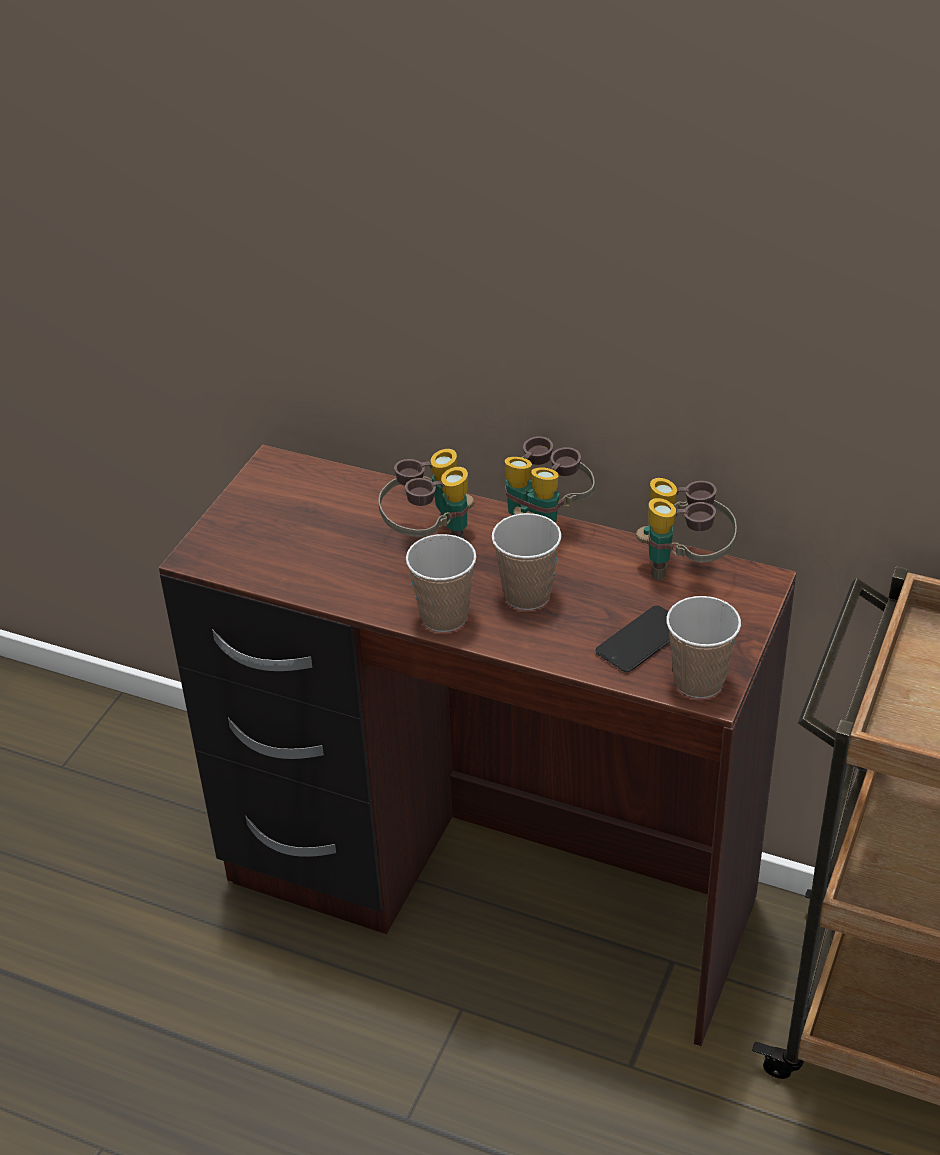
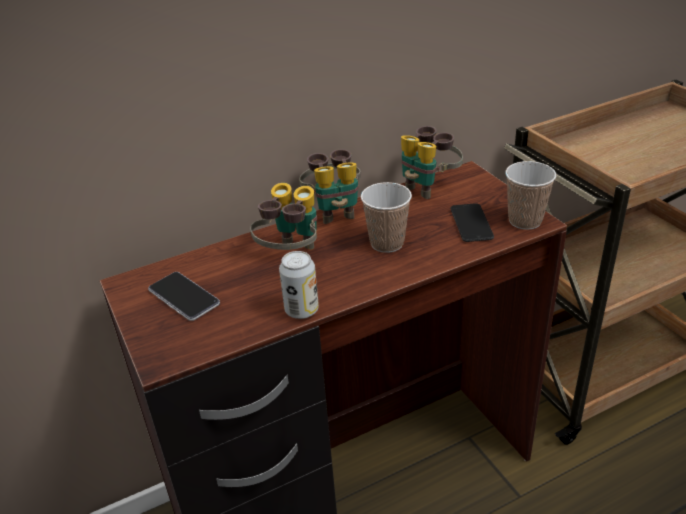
camera: 50 degrees left, 5 degrees down
cup [406,534,477,632] -> none
none -> phone [148,272,220,321]
none -> can [279,251,319,319]

